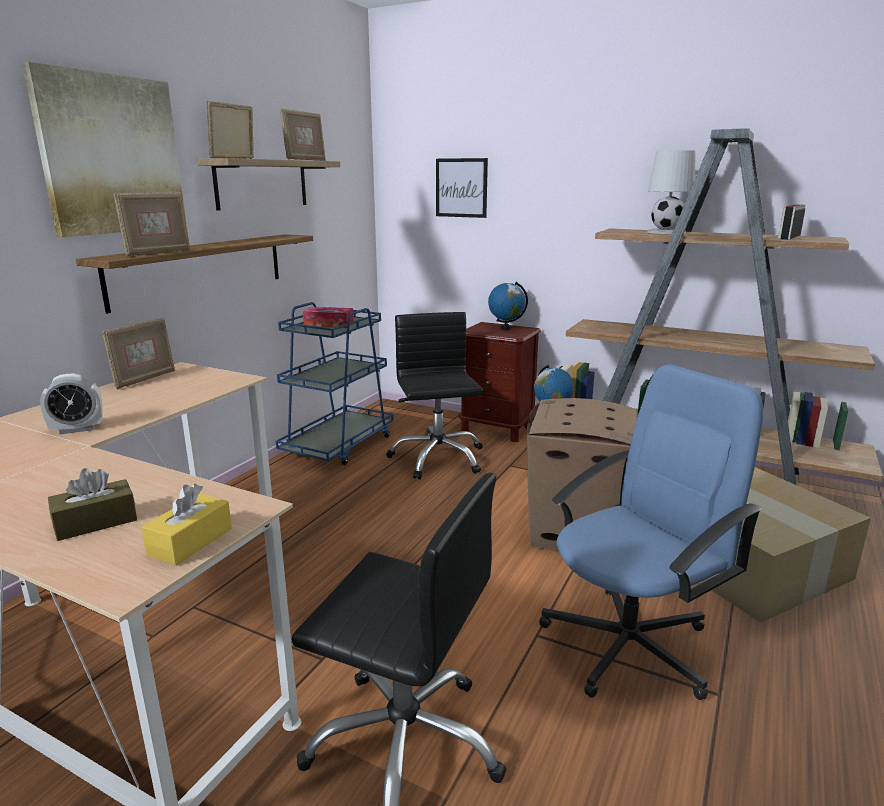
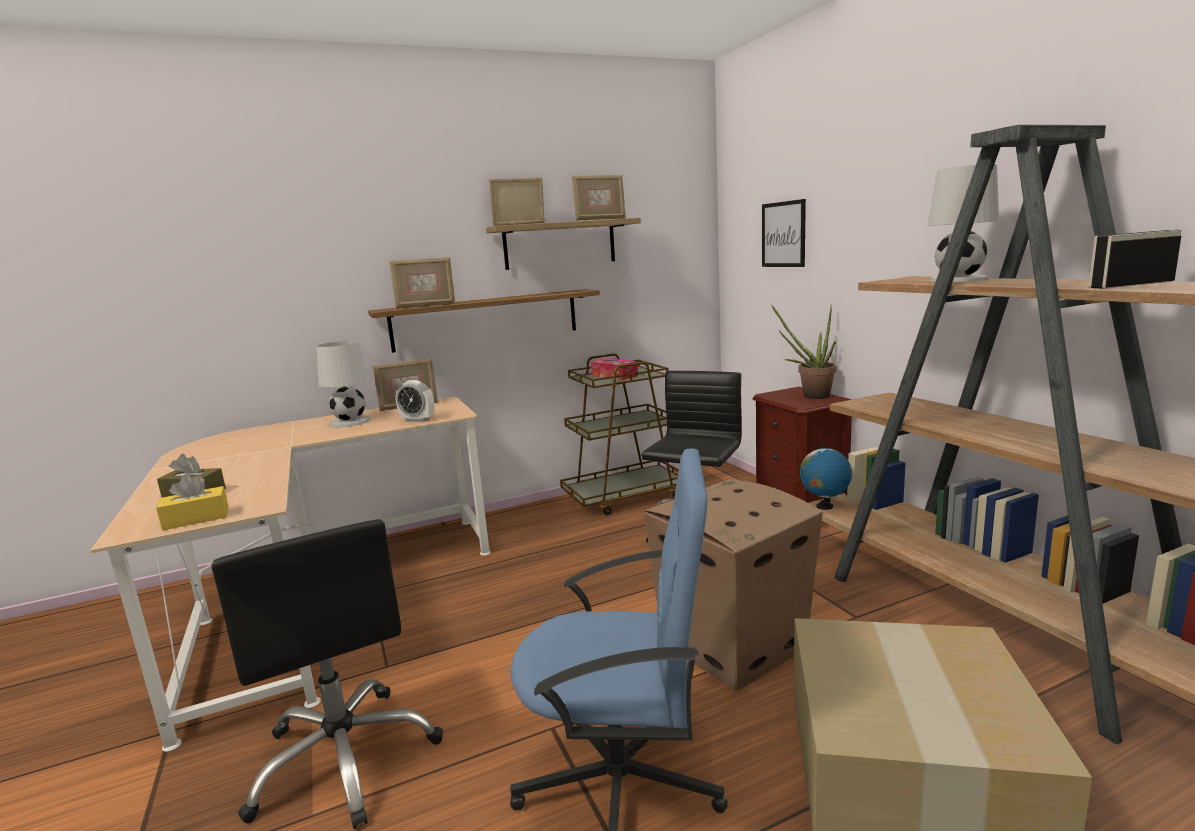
camera: 40 degrees right, 5 degrees down
picture [22,62,187,237] -> none
alarm clock [40,373,103,434] -> alarm clock moved to [396,380,434,422]
blue cart [276,302,394,465] -> brown cart [560,353,679,516]
globe [488,282,528,330] -> potted plant [771,304,837,399]
none -> white table lamp [316,341,371,427]

